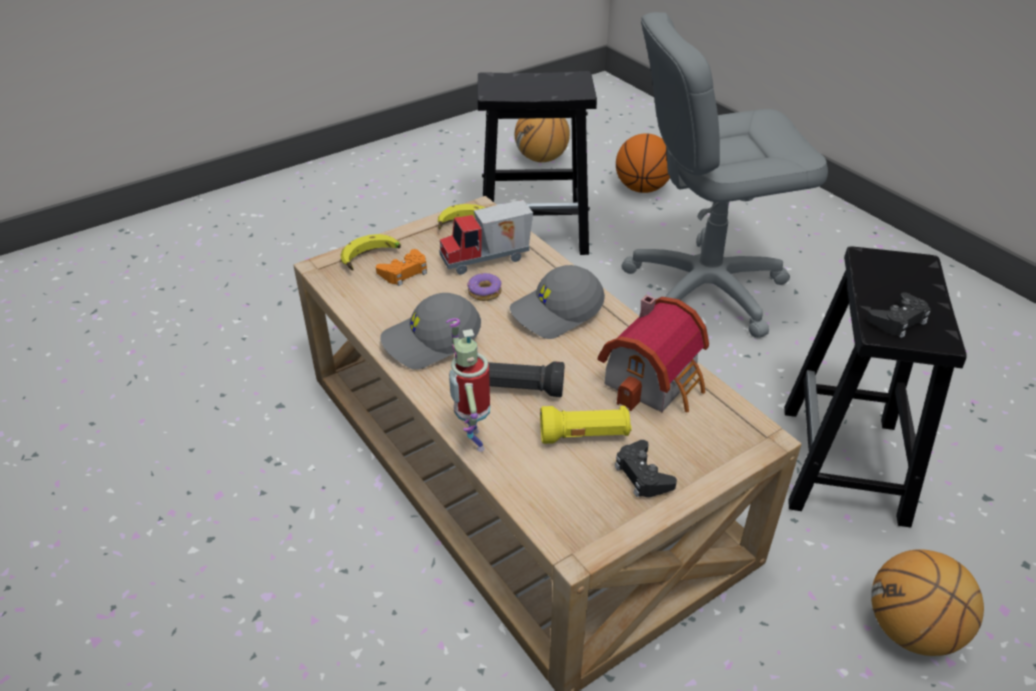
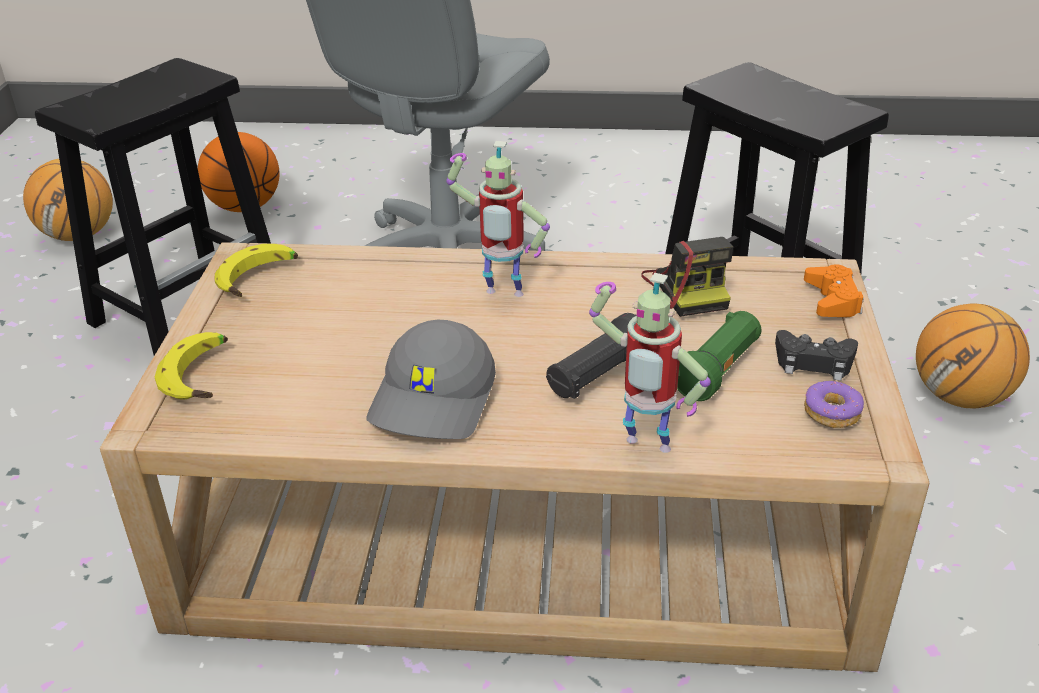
camera: 50 degrees left, 5 degrees down
orange game controller [376,249,427,286] -> orange game controller moved to [804,264,864,317]
toy truck [439,200,533,275] -> none
donut [467,273,502,301] -> donut moved to [804,381,864,428]
grey cap [510,265,605,339] -> toy robot [446,141,550,297]
yellow flashlight [540,406,632,444] -> green flashlight [677,311,761,401]
toy house [598,295,709,412] -> camera [641,237,733,317]
black game controller [867,292,931,338] -> none

